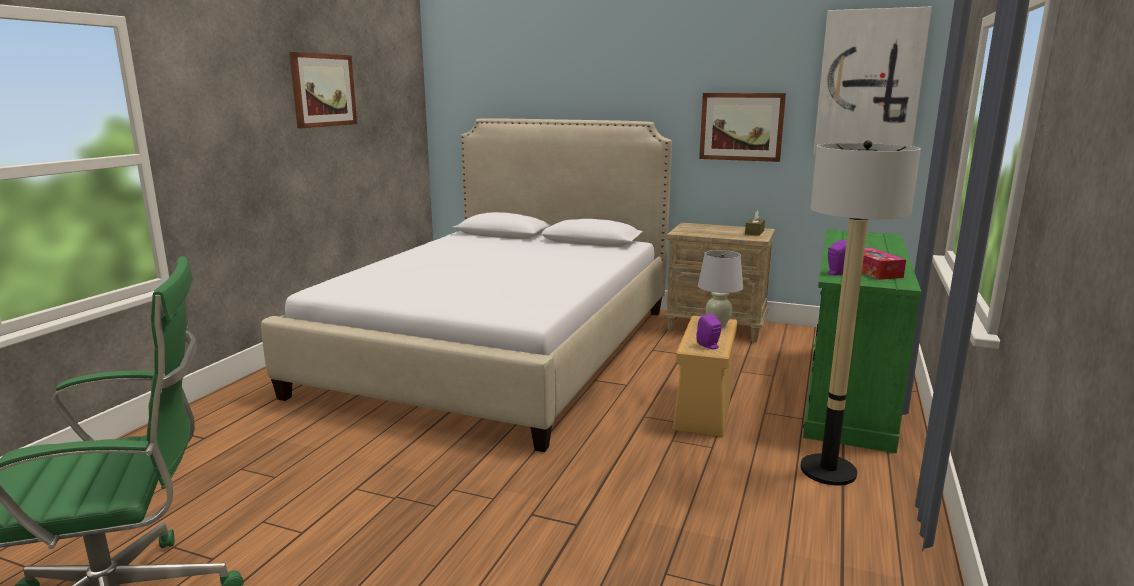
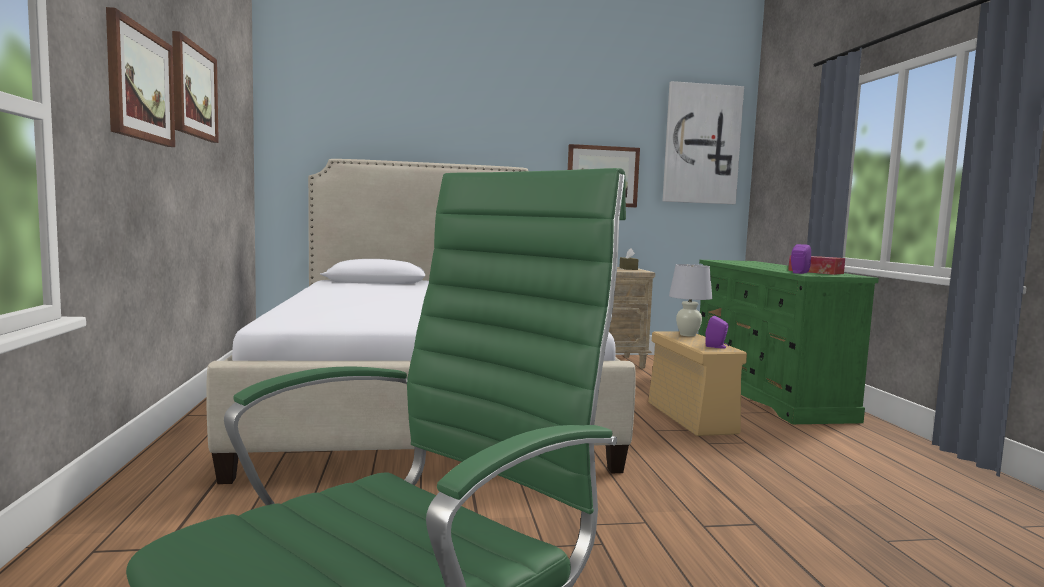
camera: 30 degrees left, 10 degrees down
floor lamp [800,140,921,486] -> none
none -> picture [106,7,175,147]

